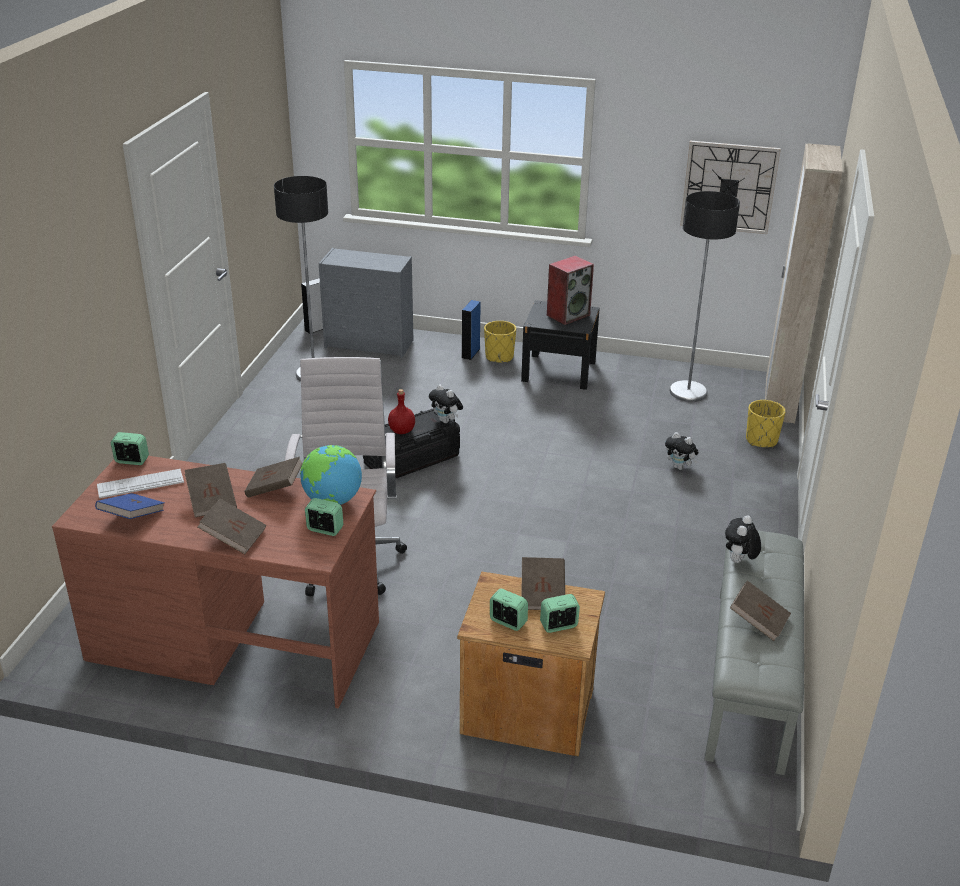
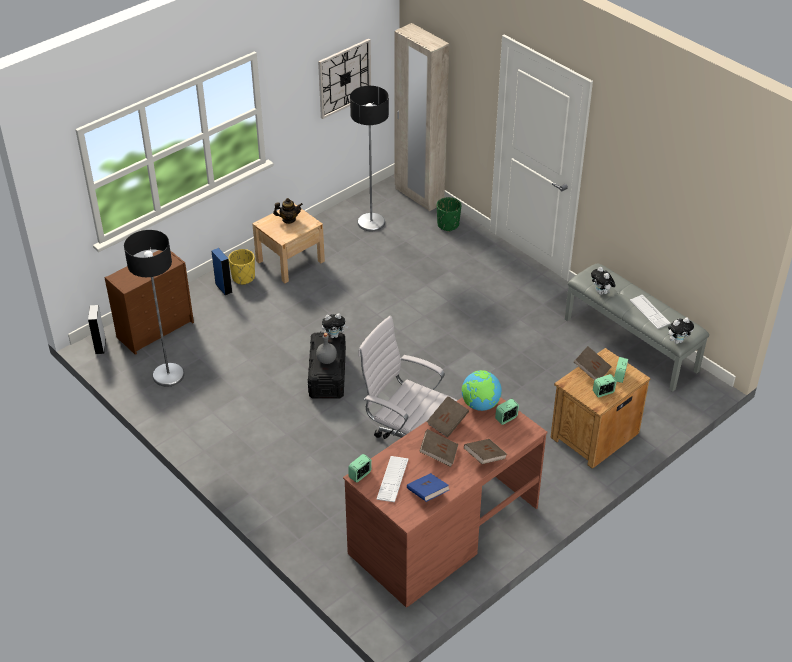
camera: 55 degrees left, 10 degrees up
grey dresser [319,248,413,358] -> brown dresser [104,250,194,355]
red bottle [388,389,415,434] -> grey bottle [316,333,337,364]
black nightstand [521,300,600,390] -> beige nightstand [252,204,325,283]
speaker [547,256,594,325] -> teapot [273,198,303,224]
plush toy [665,432,698,470] -> plush toy moved to [668,317,694,344]
brown book [730,581,791,641] -> keyboard [630,295,671,329]
yellow planter [746,400,786,447] -> green planter [437,197,461,232]

